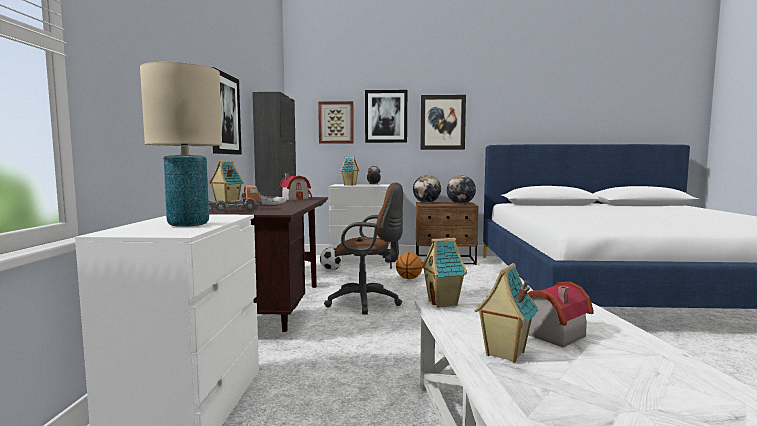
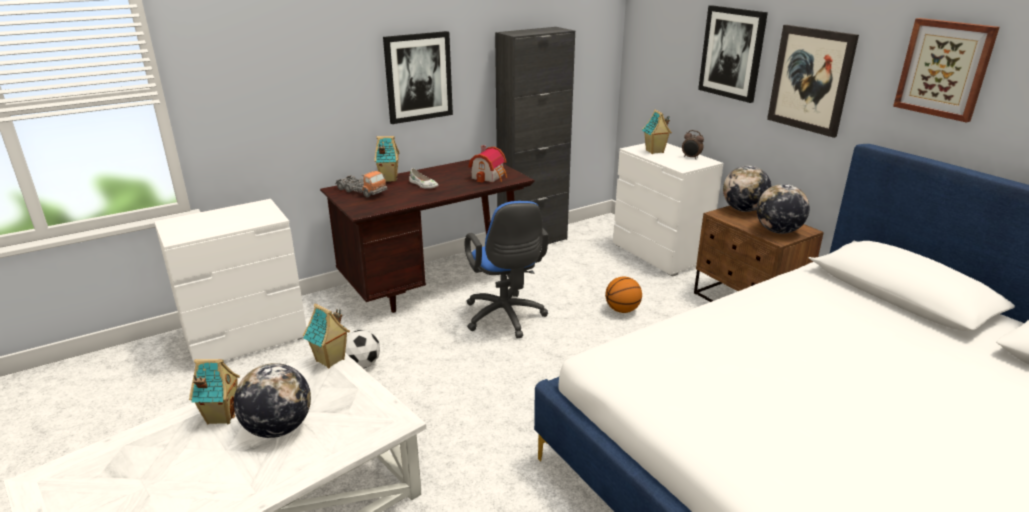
camera: 55 degrees right, 20 degrees up
beige table lamp [140,62,222,227] -> none
picture [318,101,354,144] -> picture moved to [893,18,999,123]
football [320,247,343,270] -> football moved to [345,330,380,369]
brown office chair [324,182,403,315] -> blue office chair [465,201,549,339]
toy house [528,282,594,347] -> globe [234,363,311,438]

